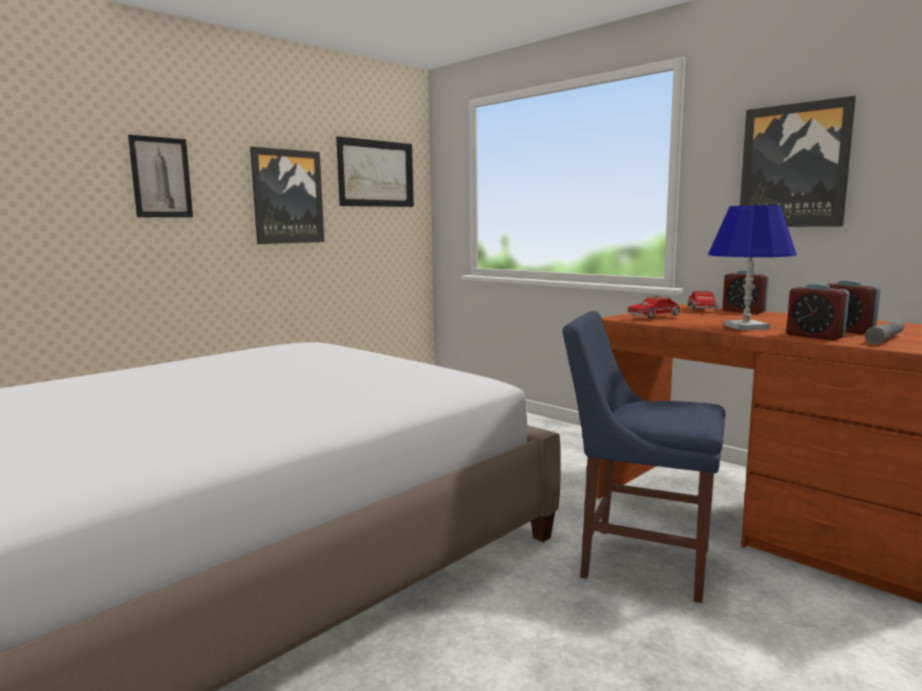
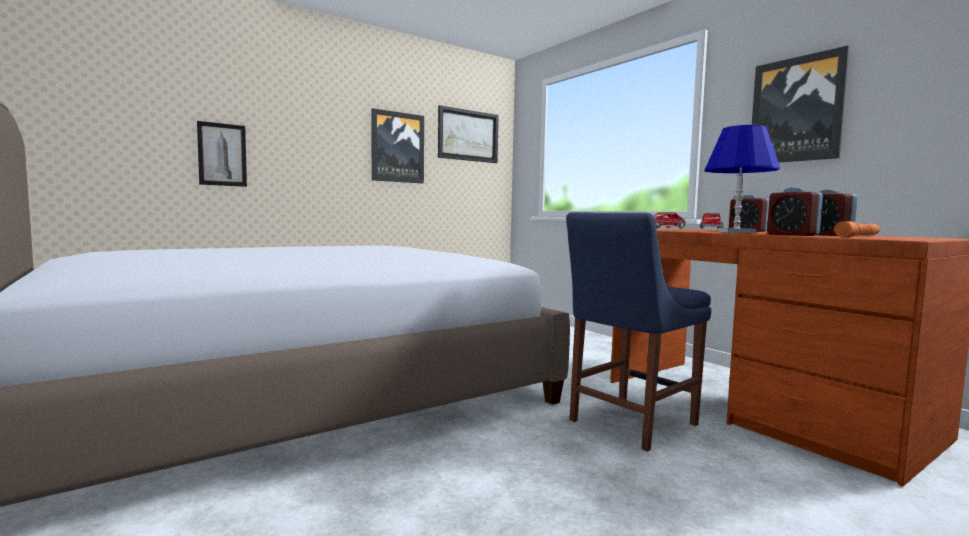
camera: 10 degrees right, 5 degrees down
picture [128,135,193,217] -> picture moved to [197,121,247,187]
blue chair [563,311,725,603] -> blue chair turned 75 degrees counterclockwise [566,212,712,452]
grey flashlight [865,321,904,345] -> orange flashlight [834,221,880,237]

